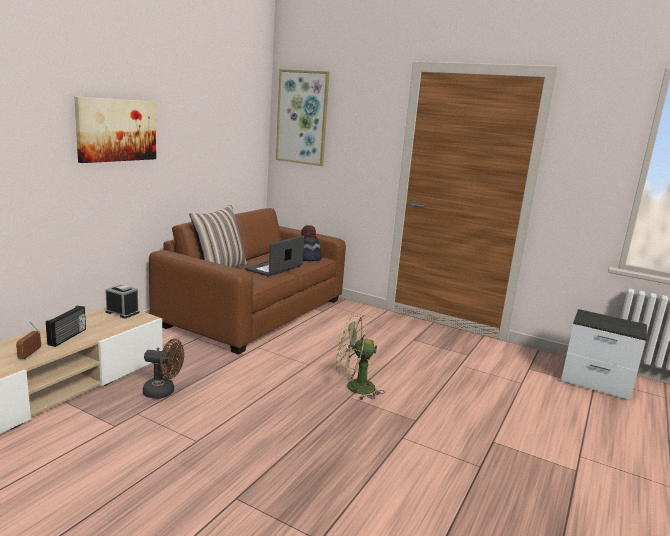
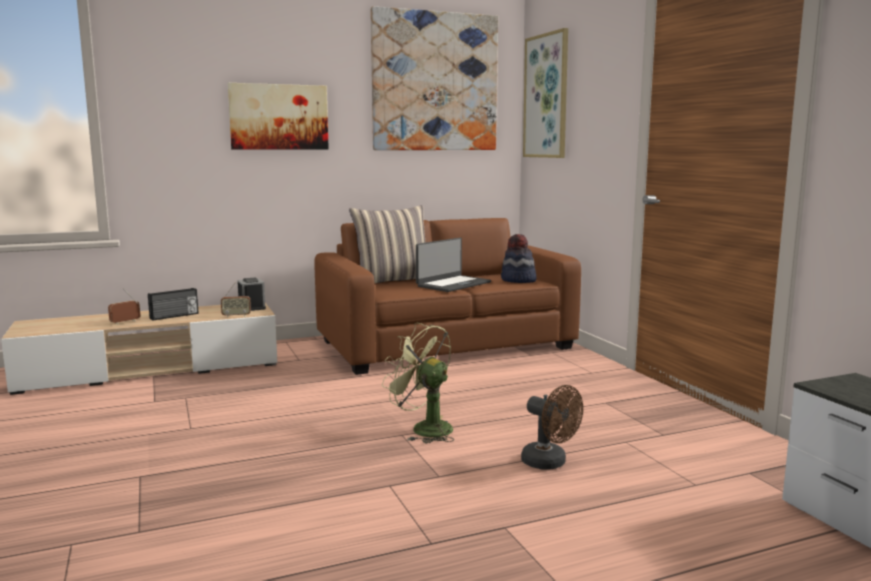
camera: 40 degrees right, 5 degrees down
brown fan [143,339,184,399] -> brown fan moved to [521,385,583,470]
laptop [245,236,304,277] -> laptop turned 150 degrees clockwise [416,238,491,292]
none -> radio [221,282,251,317]
none -> picture [370,6,498,150]

